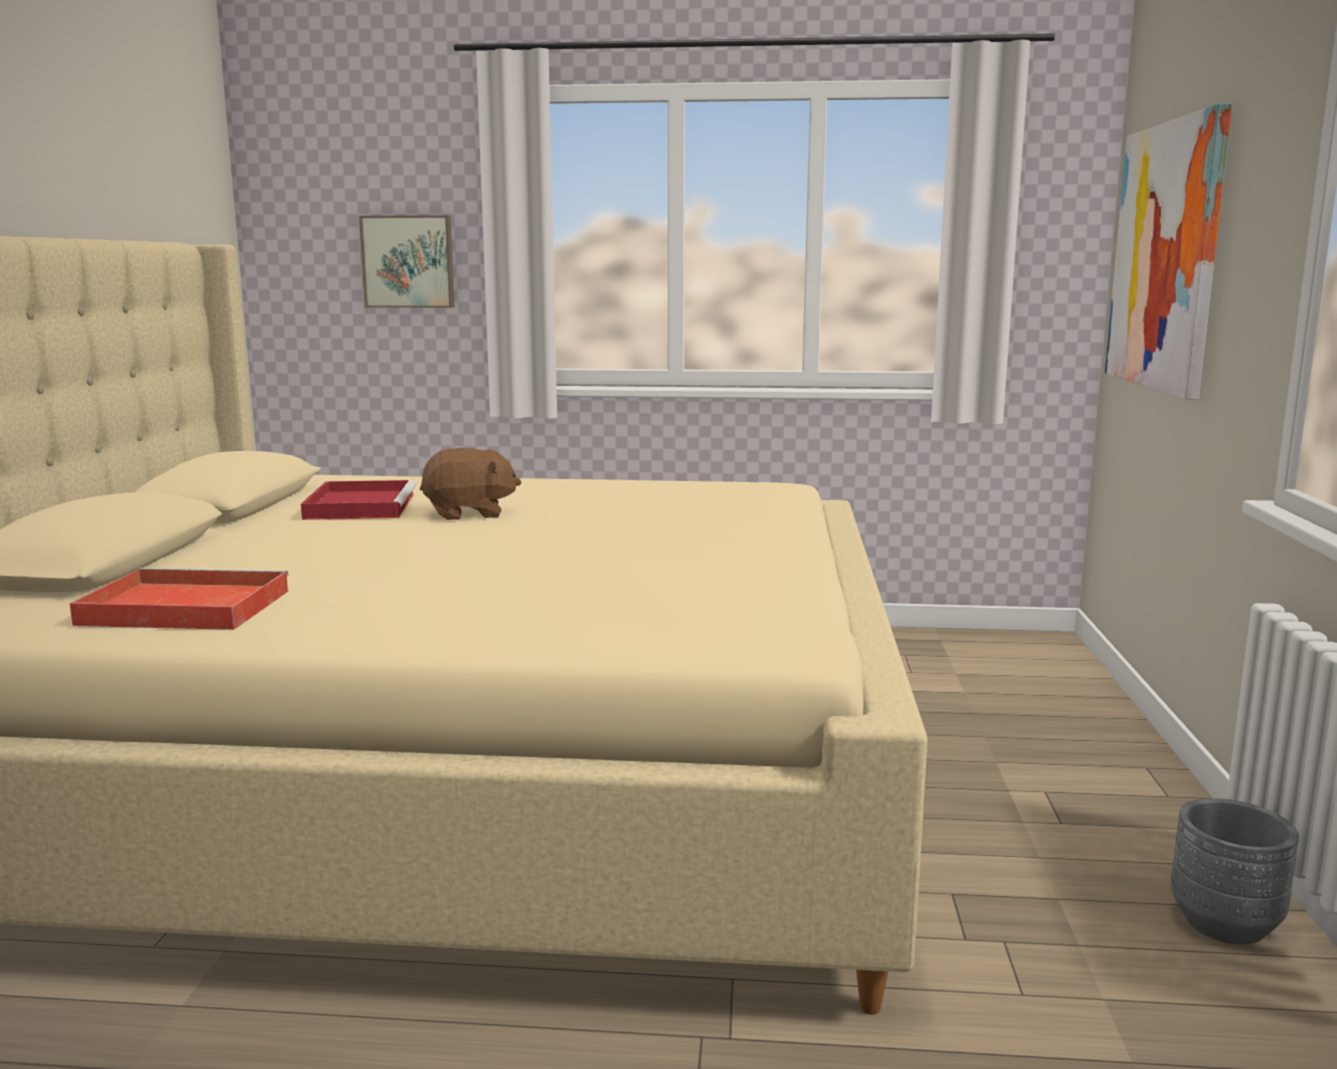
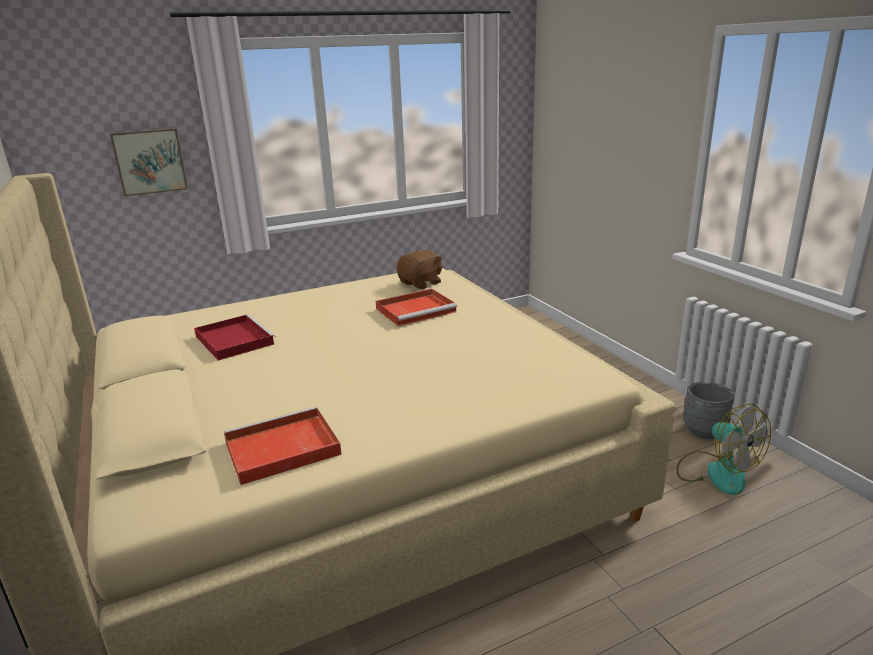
camera: 30 degrees left, 10 degrees up
brown plush toy [420,448,521,520] -> brown plush toy moved to [397,250,443,289]
picture [1105,103,1232,400] -> none
none -> red tray [376,288,457,326]
none -> fan [677,404,771,495]

